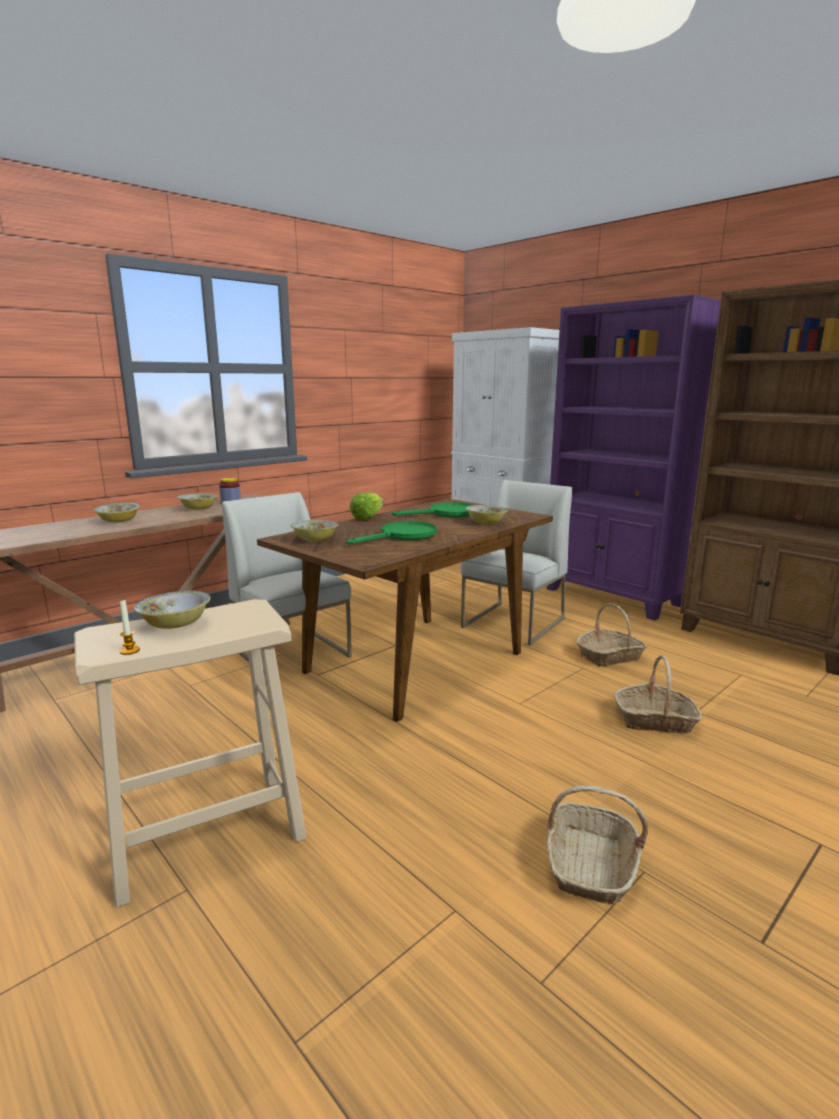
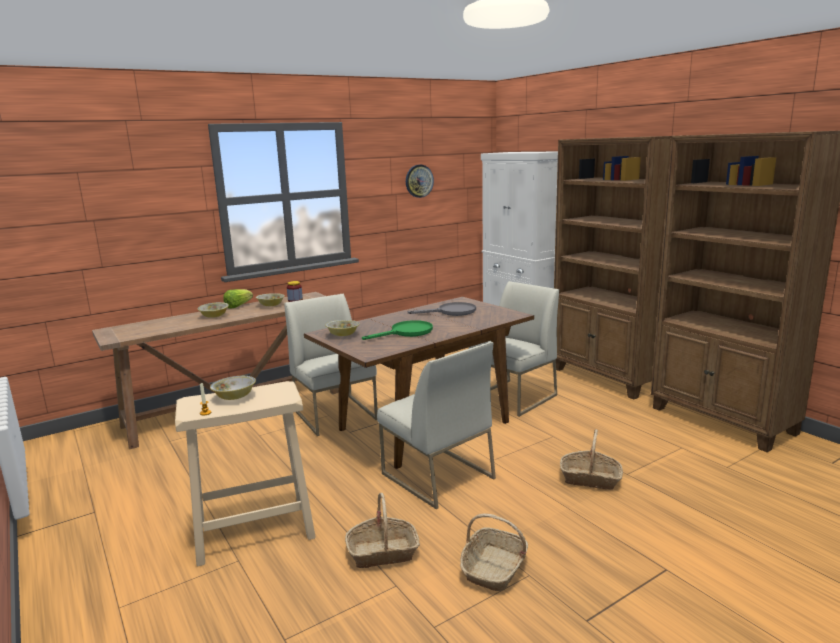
camera: 10 degrees right, 0 degrees up
lettuce [350,493,383,520] -> lettuce moved to [223,289,253,309]
green frying pan [392,502,473,518] -> grey frying pan [408,302,476,316]
bowl [466,505,508,524] -> none
purple bookcase [547,295,721,621] -> brown bookcase [554,135,688,400]
basket [577,603,648,666] -> basket moved to [345,493,420,568]
none -> white chair [377,342,496,509]
none -> wall clock [406,165,434,198]

